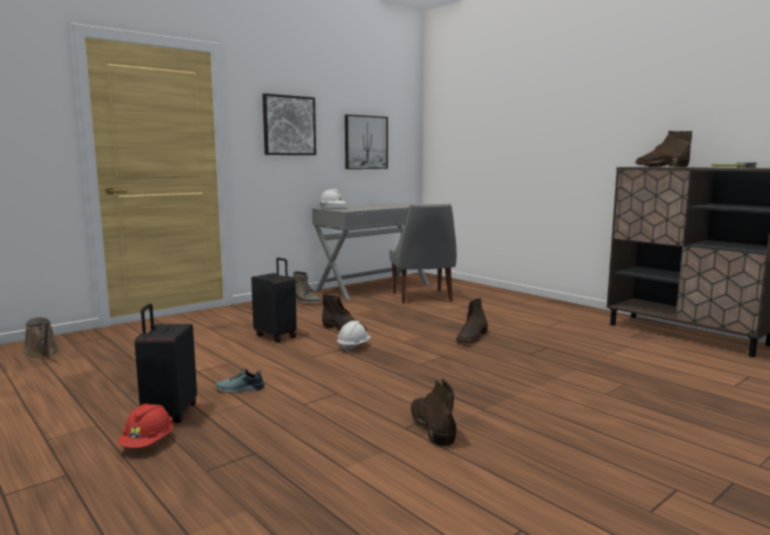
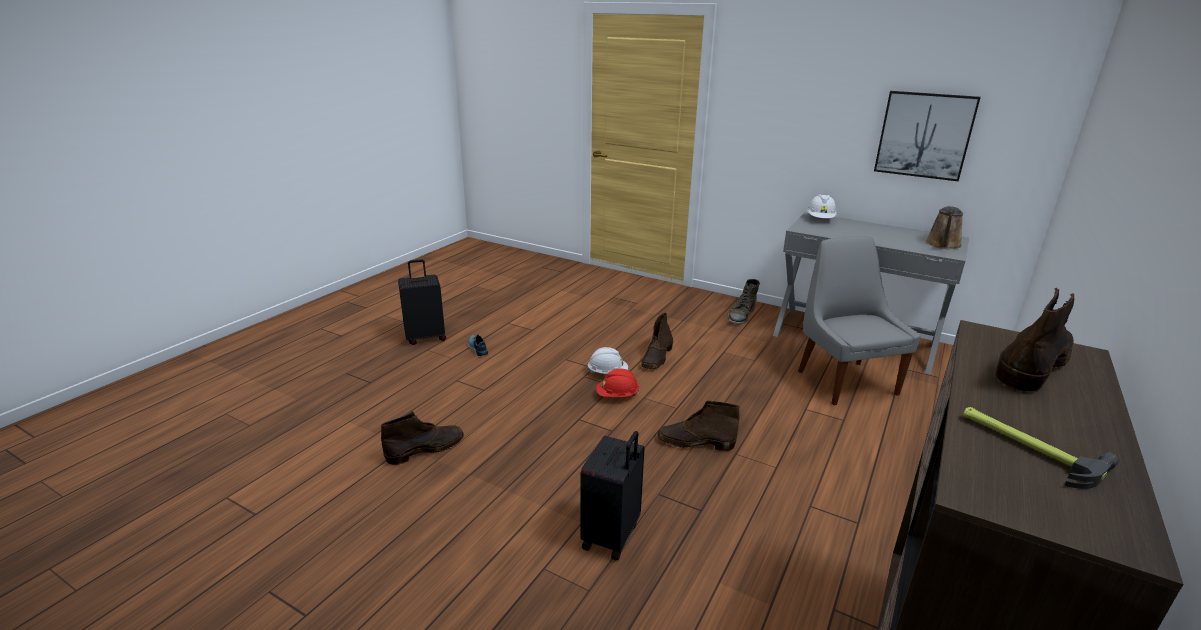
camera: 70 degrees right, 15 degrees up
brown watering can [23,317,60,359] -> brown watering can moved to [925,206,963,249]
red hard hat [118,404,174,448] -> red hard hat moved to [596,369,640,397]
black suitcase [251,258,297,342] -> black suitcase moved to [580,431,645,560]
picture [262,93,316,155] -> none
grey chair [389,204,457,304] -> grey chair turned 105 degrees clockwise [798,236,921,405]

